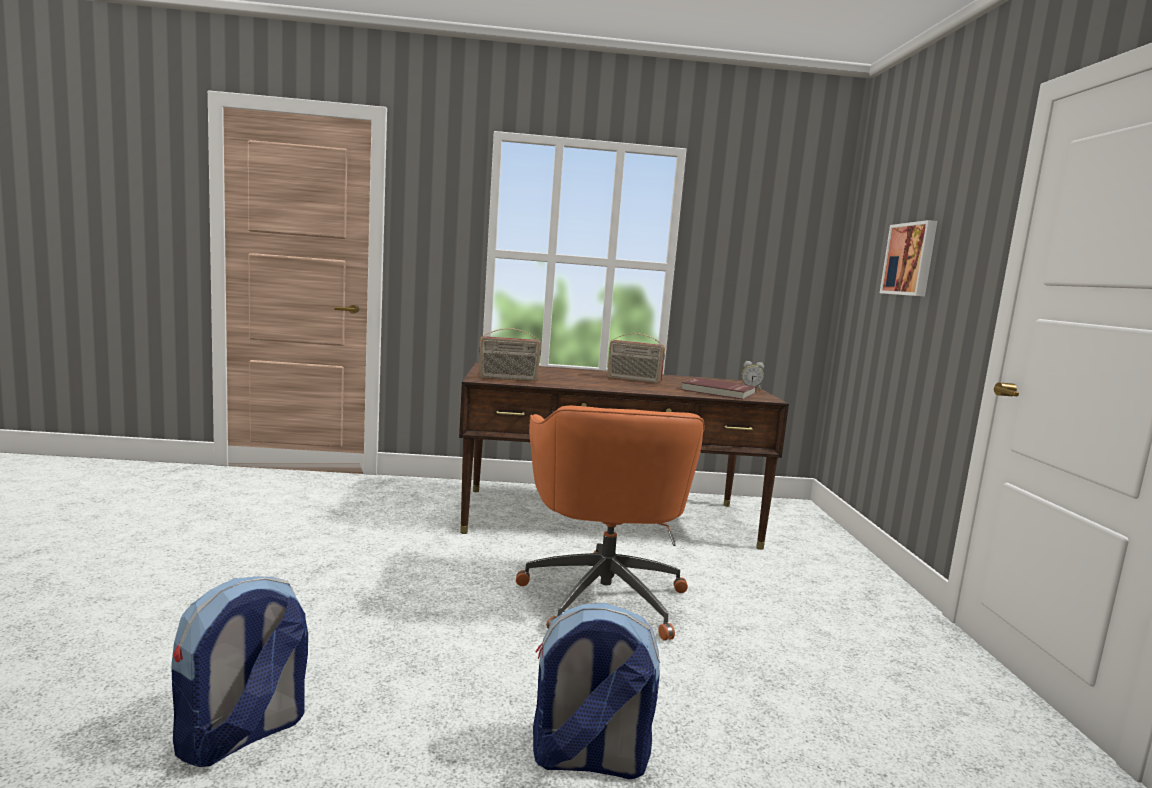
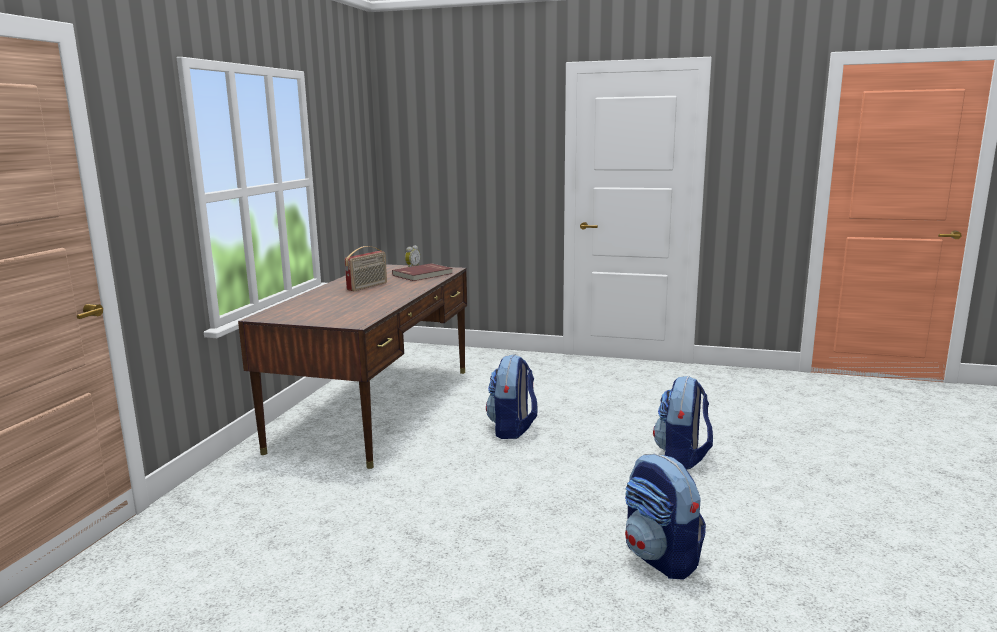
camera: 70 degrees left, 5 degrees up
radio [479,328,541,381] -> none
orange office chair [516,406,705,640] -> backpack [486,354,537,439]
picture [880,220,937,297] -> none

